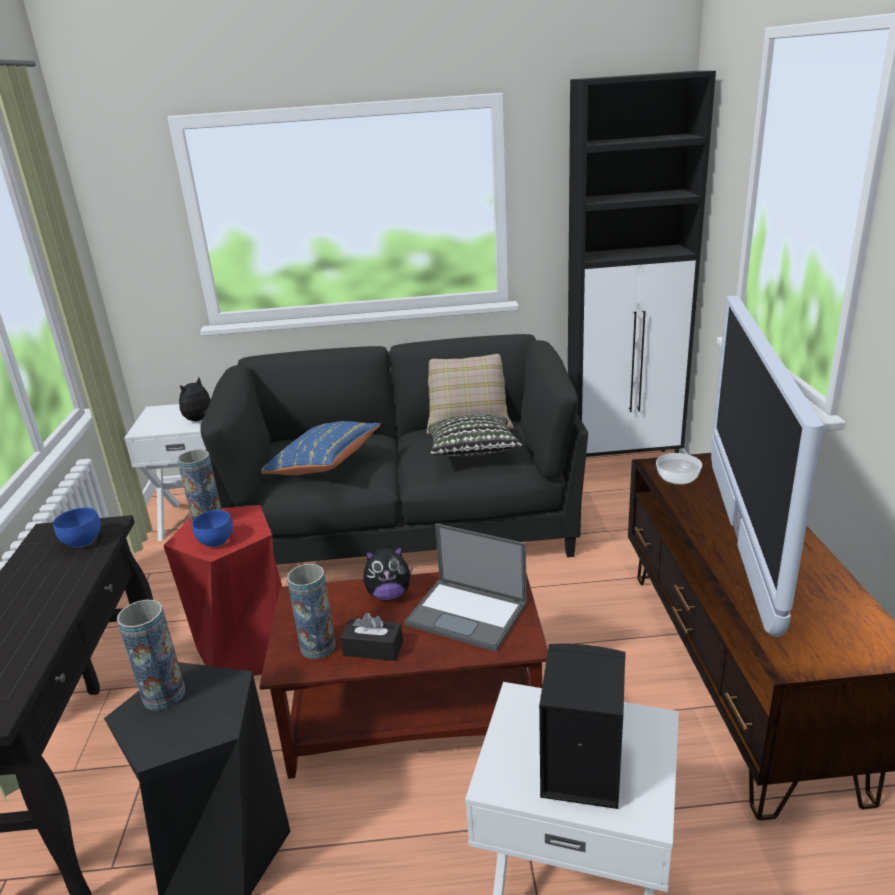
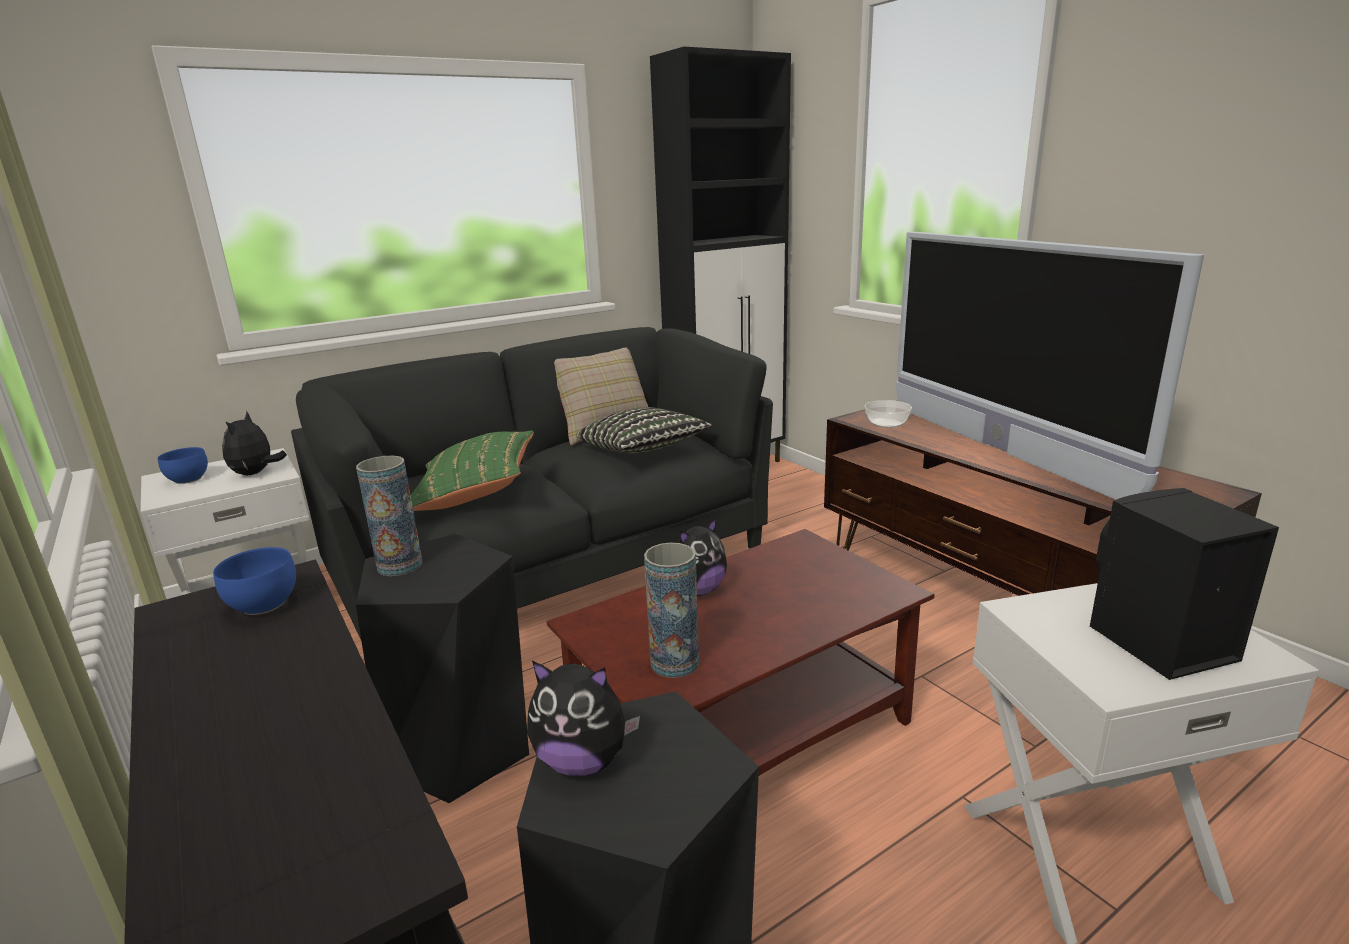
camera: 30 degrees left, 5 degrees down
vase [117,600,185,711] -> plush toy [527,661,640,776]
red stool [163,505,282,676] -> black stool [356,534,529,803]
blue bowl [192,510,233,547] -> blue bowl moved to [158,447,208,484]
blue pillow [261,421,381,475] -> green pillow [411,431,534,511]
black tissue box [340,613,403,661] -> none
laptop [404,523,527,652] -> none

